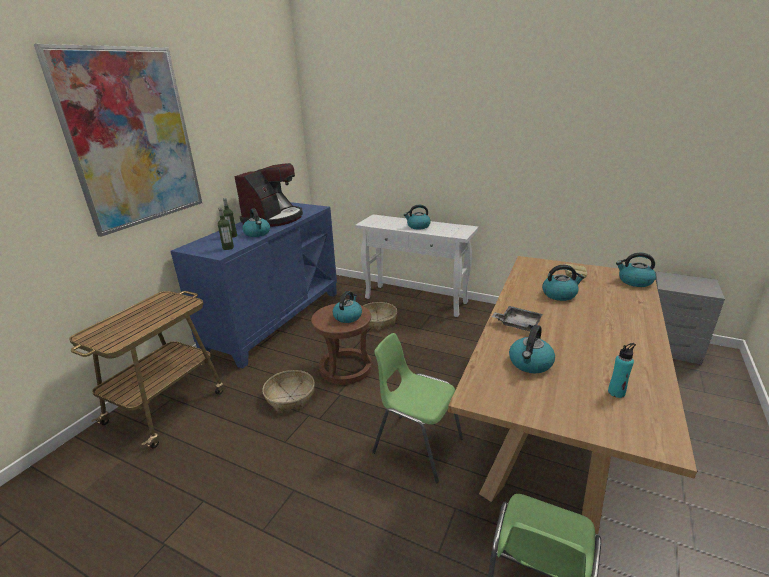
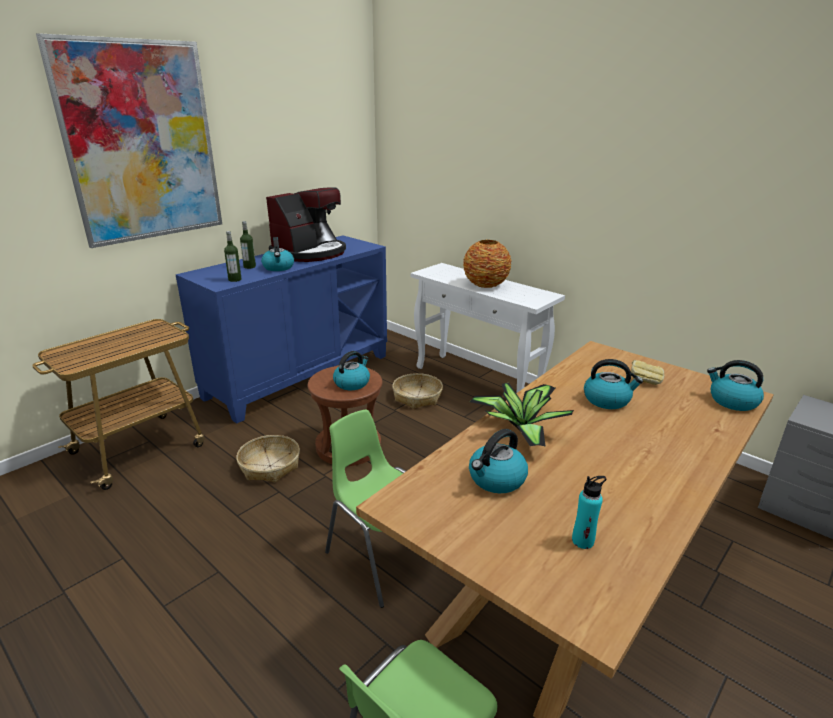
camera: 15 degrees right, 0 degrees up
kettle [404,205,431,229] -> vase [463,240,511,288]
grey tray [491,306,543,332] -> potted plant [470,383,574,446]

